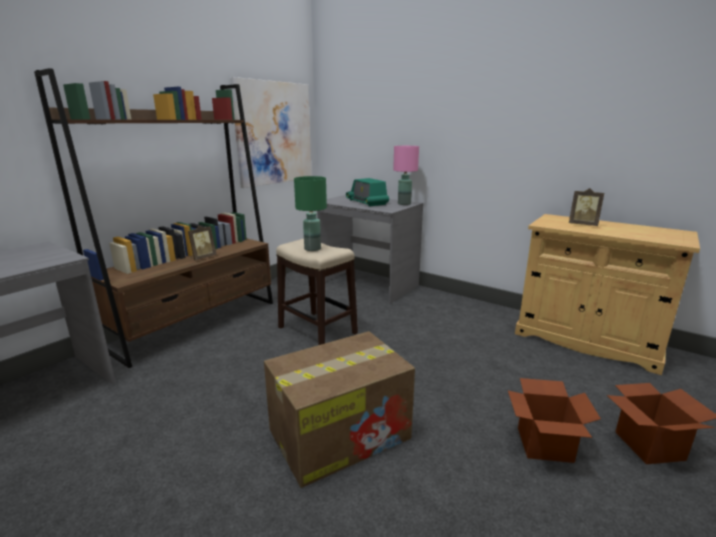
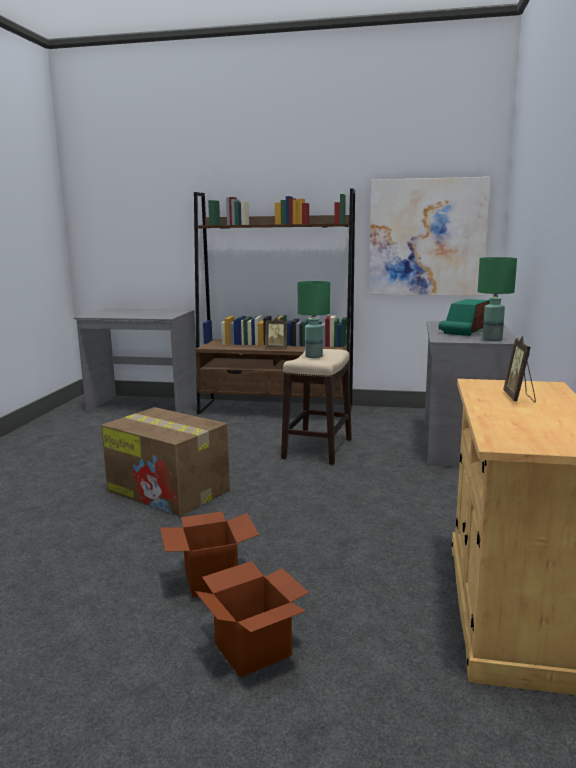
camera: 65 degrees right, 5 degrees down
pink table lamp [393,146,419,205] -> green table lamp [478,257,517,341]

